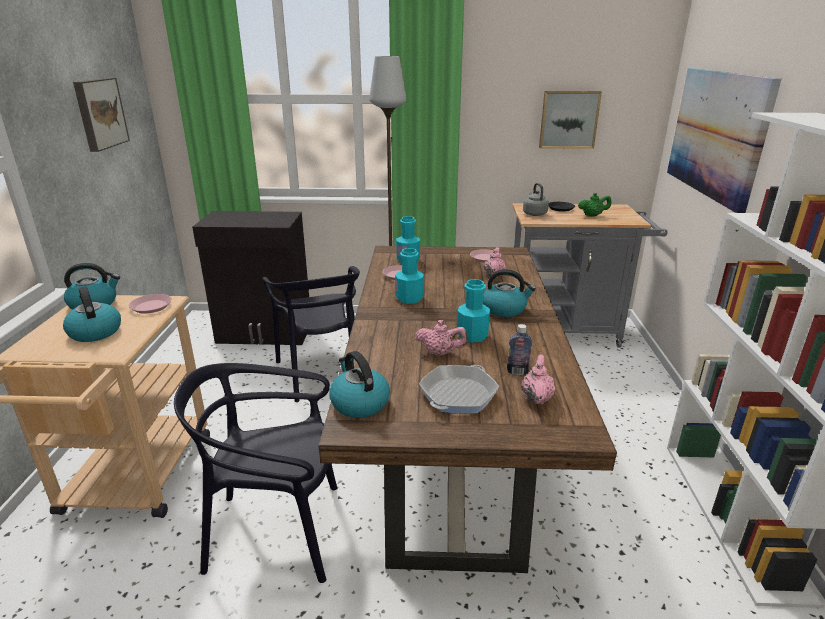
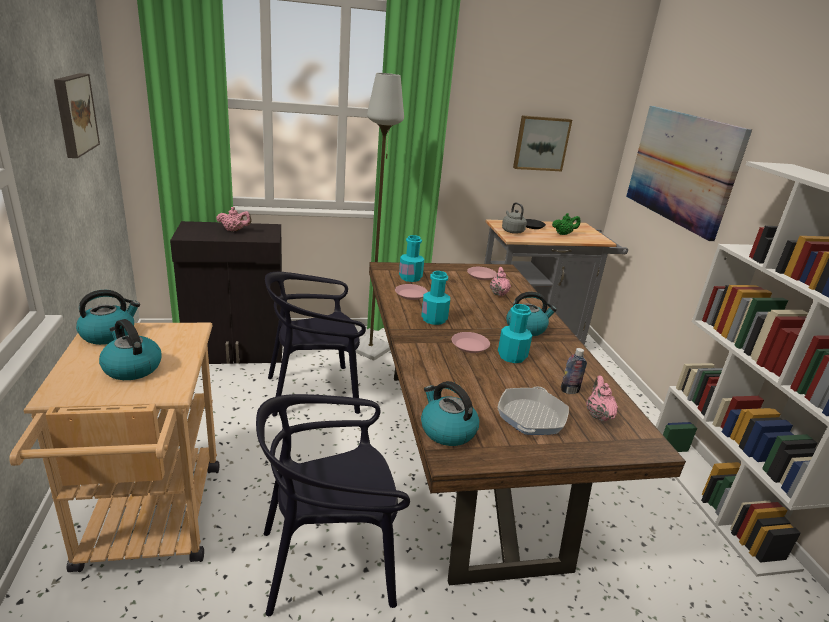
camera: 15 degrees left, 0 degrees up
pink plate [129,294,172,314] -> pink plate moved to [452,332,490,353]
black chair [263,266,360,402] -> black chair turned 105 degrees clockwise [265,272,366,416]
pink teapot [416,320,468,355] -> pink teapot moved to [216,207,252,231]

